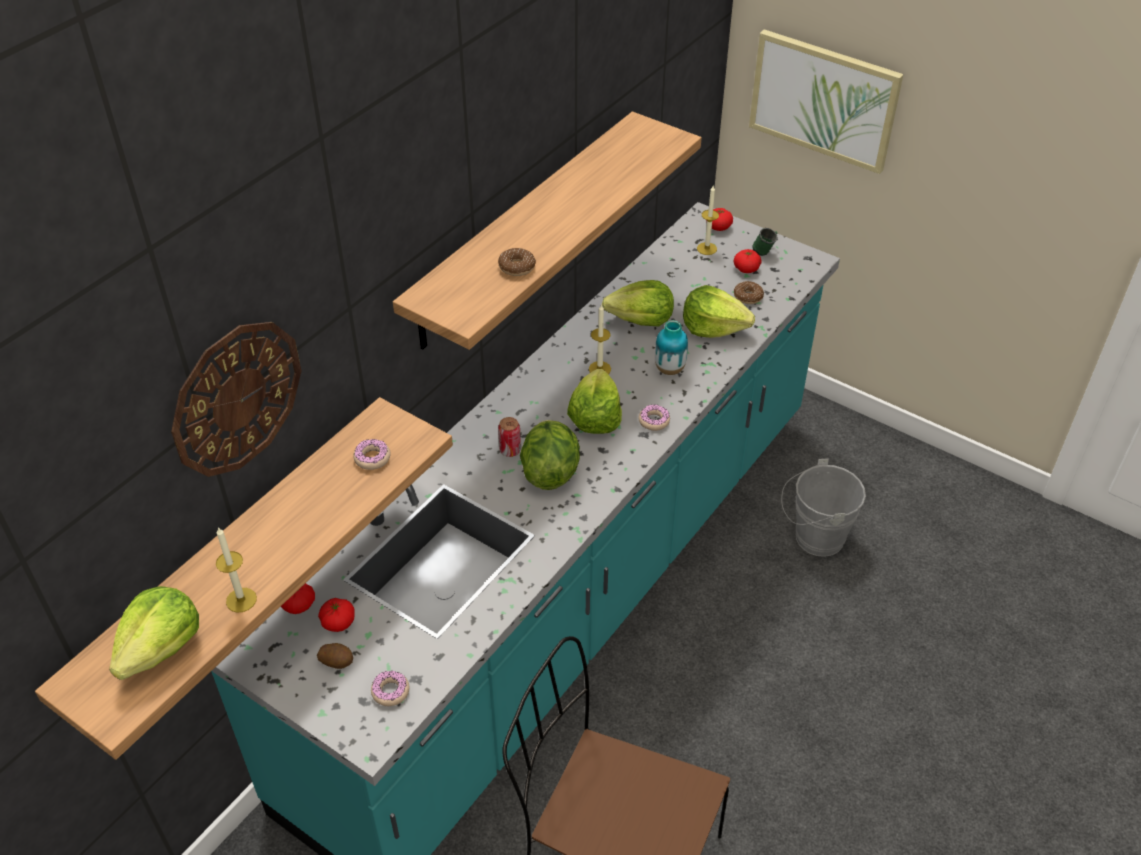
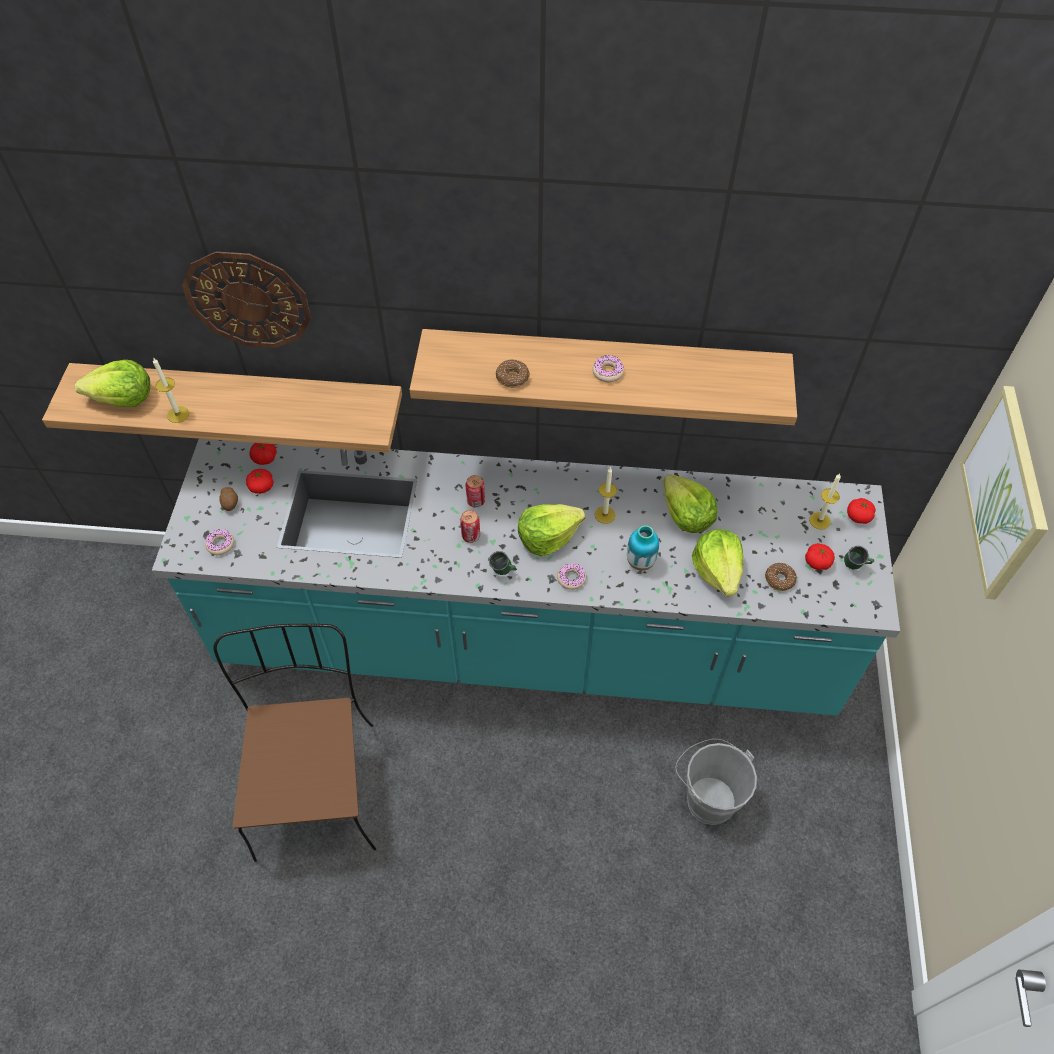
camera: 60 degrees right, 10 degrees up
donut [353,439,391,470] -> donut moved to [592,355,624,383]
lettuce [520,420,580,490] -> can [460,510,480,543]
none -> green mug [489,551,517,575]

